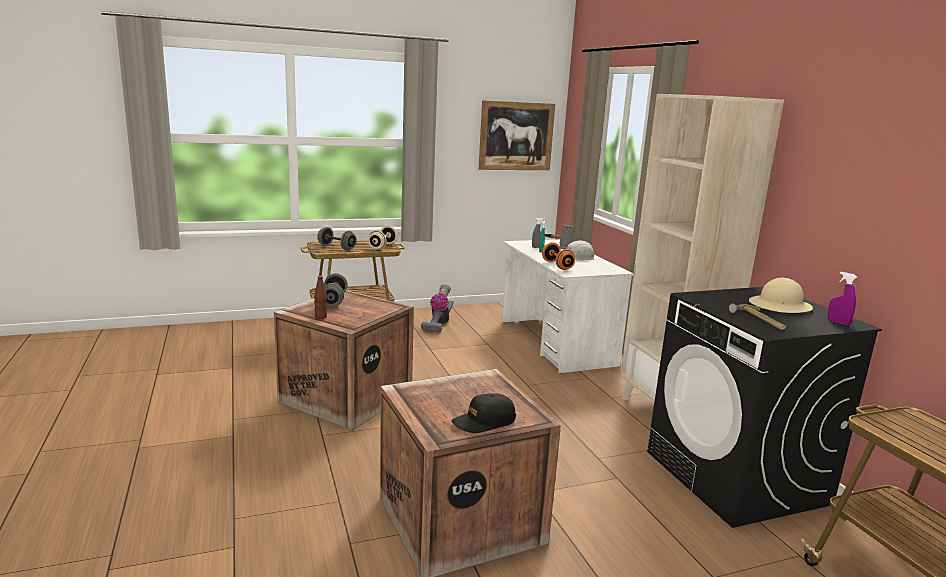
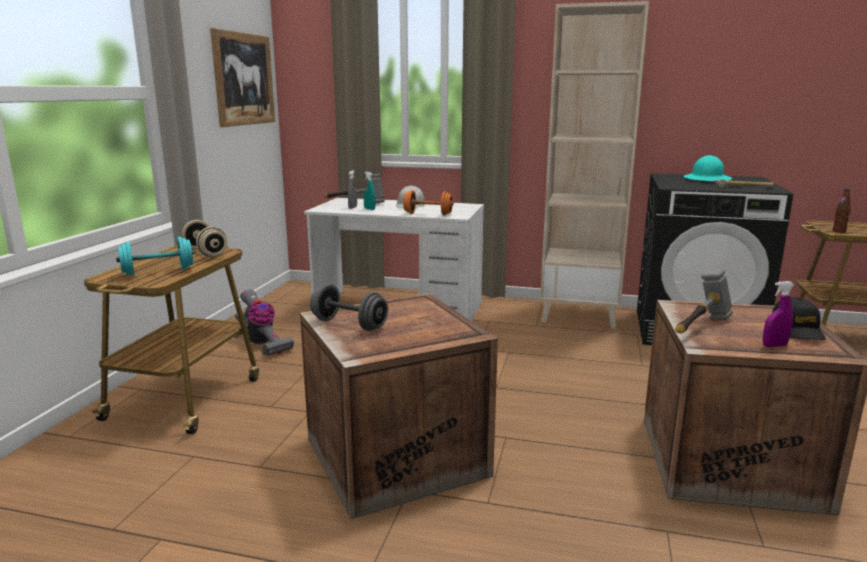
camera: 55 degrees left, 0 degrees up
brown bottle [314,276,327,319] -> brown bottle moved to [832,189,851,233]
grey dumbbell [317,227,357,250] -> turquoise dumbbell [116,237,195,276]
beige hard hat [749,278,813,313] -> turquoise hard hat [683,155,732,181]
purple spray bottle [827,272,857,325] -> purple spray bottle moved to [763,281,794,347]
none -> hammer [675,269,733,334]

